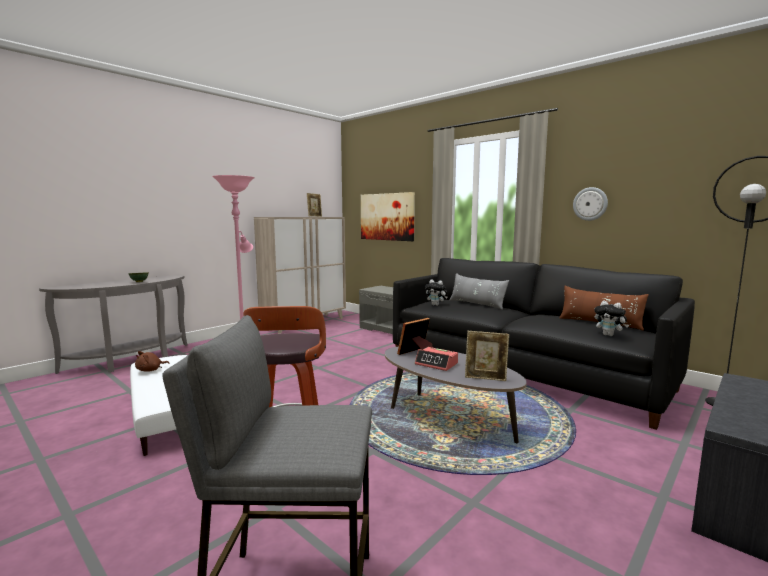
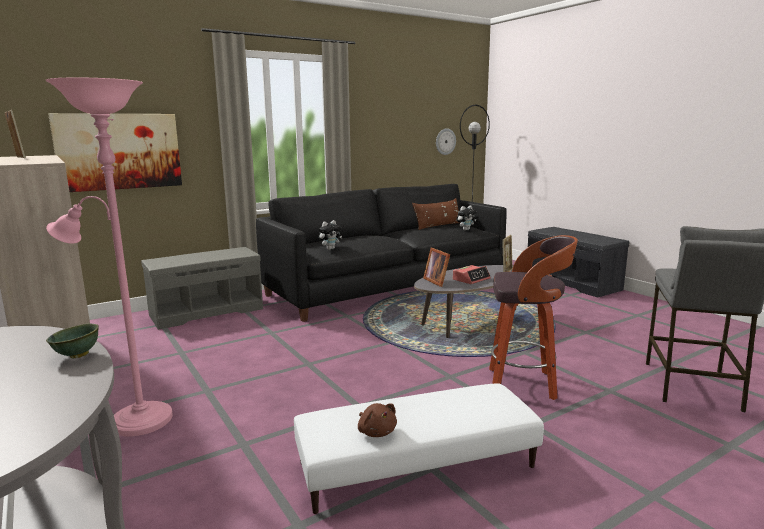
camera: 75 degrees left, 5 degrees up
grey pillow [449,273,509,310] -> none
wall clock [573,187,608,221] -> wall clock moved to [436,128,456,155]

